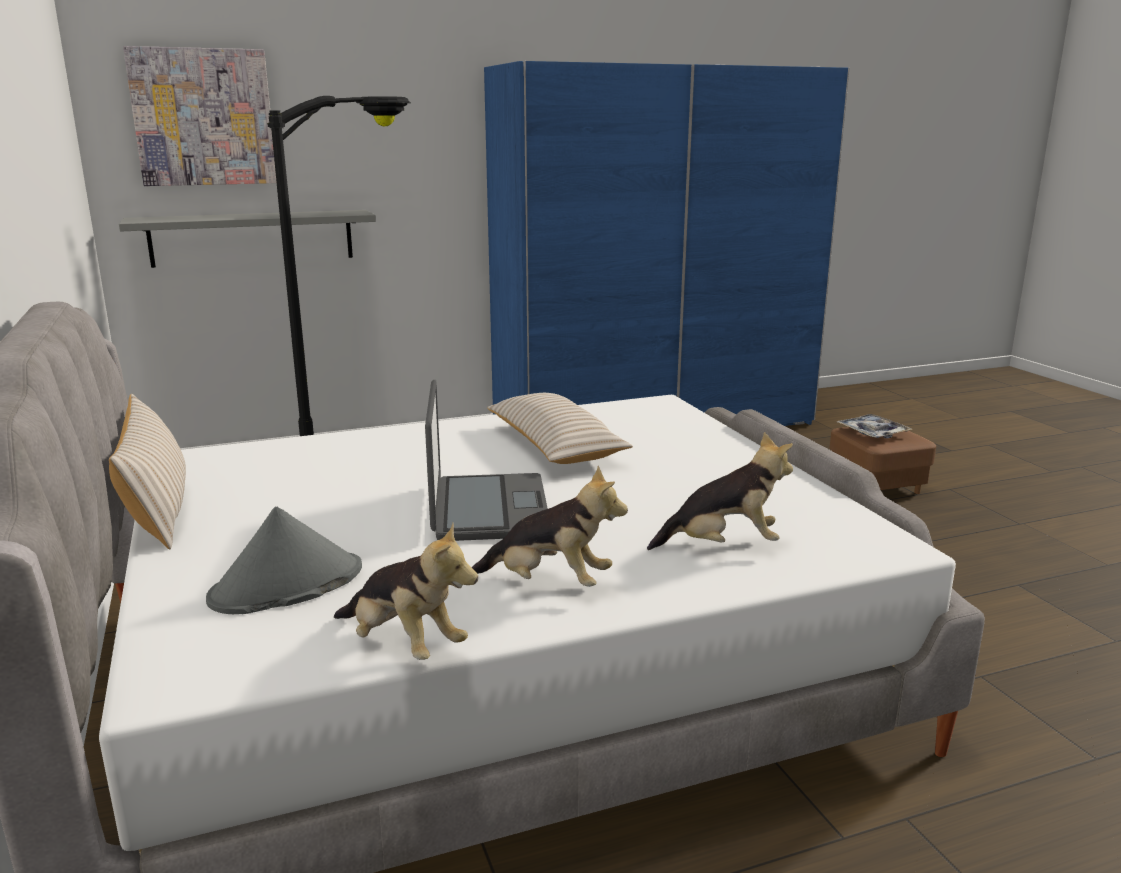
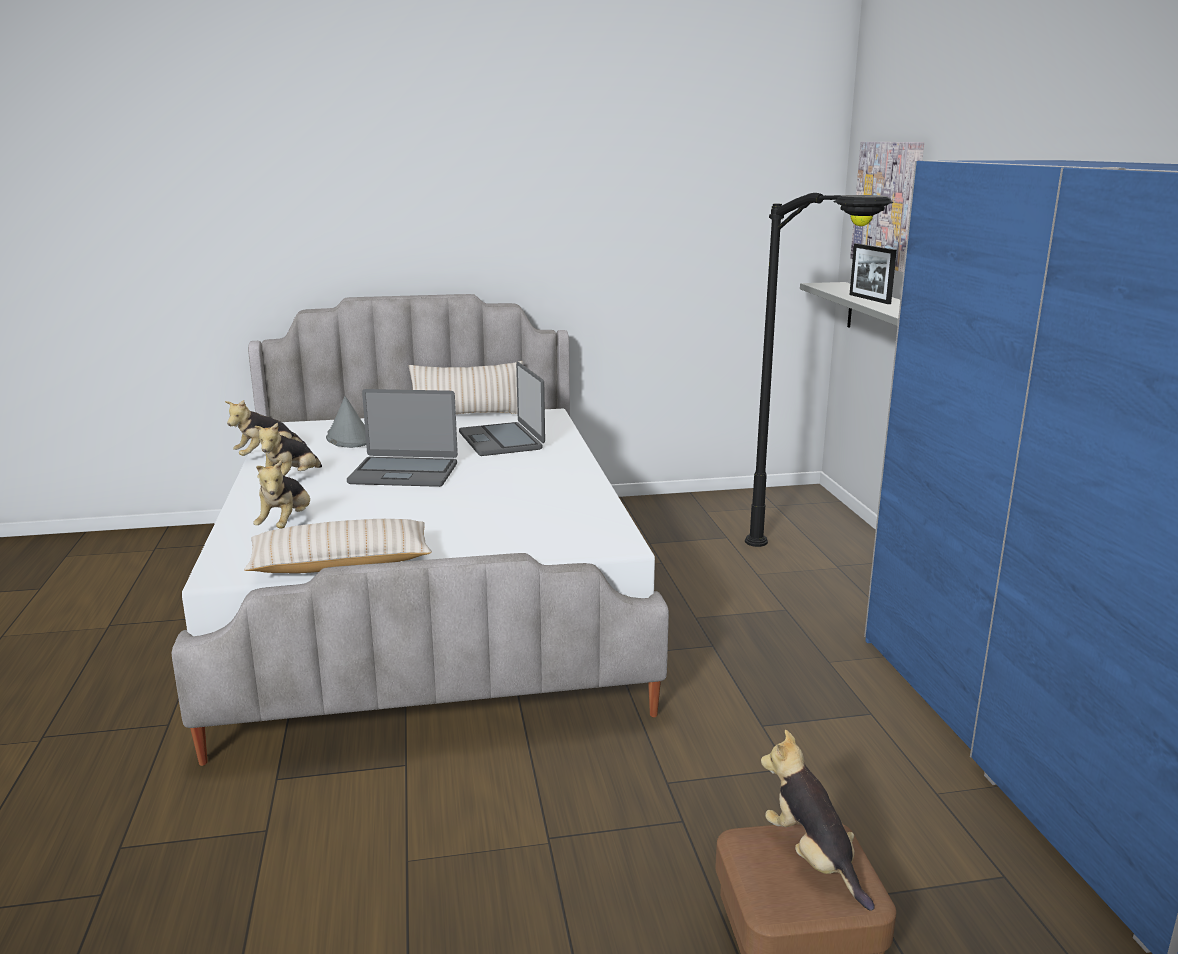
camera: 100 degrees right, 0 degrees up
beige pillow [487,393,633,464] -> beige pillow moved to [244,519,432,573]
tray [837,414,912,439] -> plush toy [761,730,875,911]
none -> laptop [459,362,545,456]
none -> picture frame [849,243,897,304]

